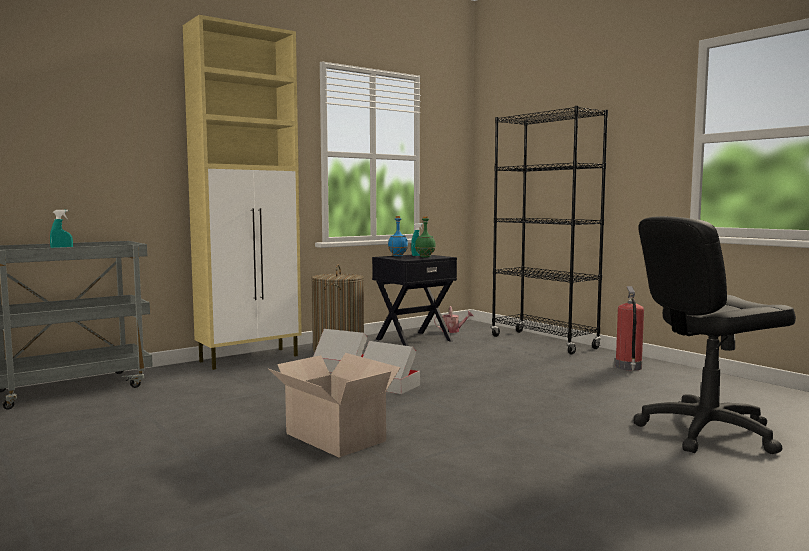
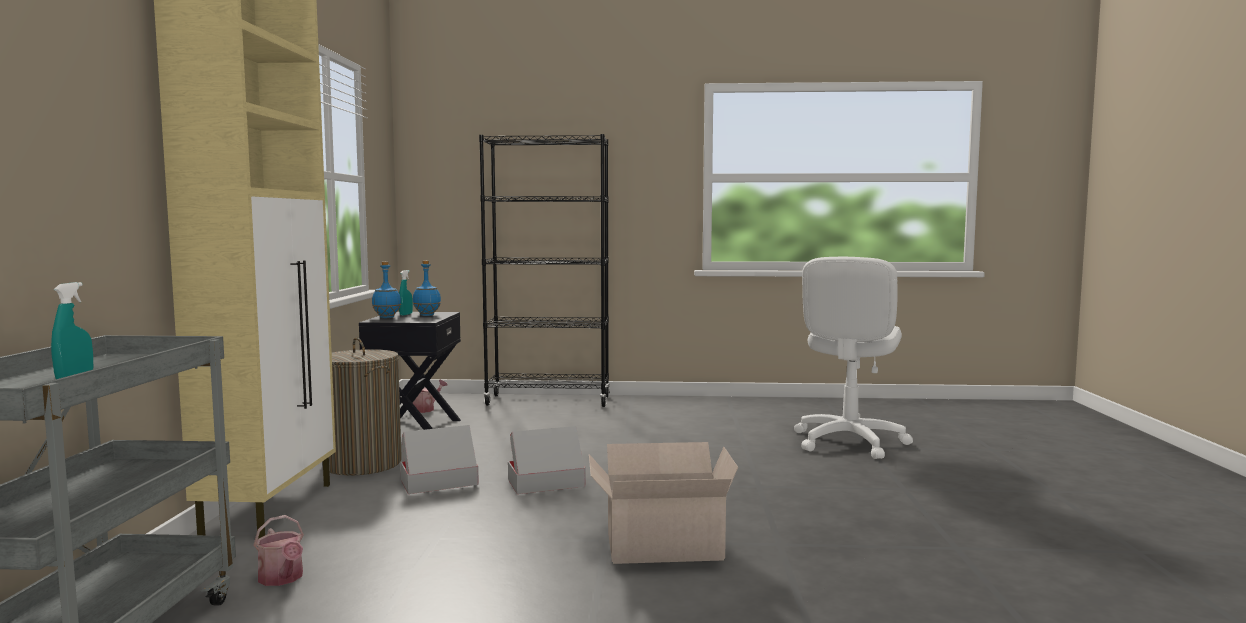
camera: 50 degrees left, 0 degrees up
green bottle [415,216,436,258] -> blue bottle [413,261,441,316]
fire extinguisher [615,286,644,371] -> none
black office chair [633,216,796,454] -> white office chair [794,257,913,459]
none -> watering can [253,515,304,586]

